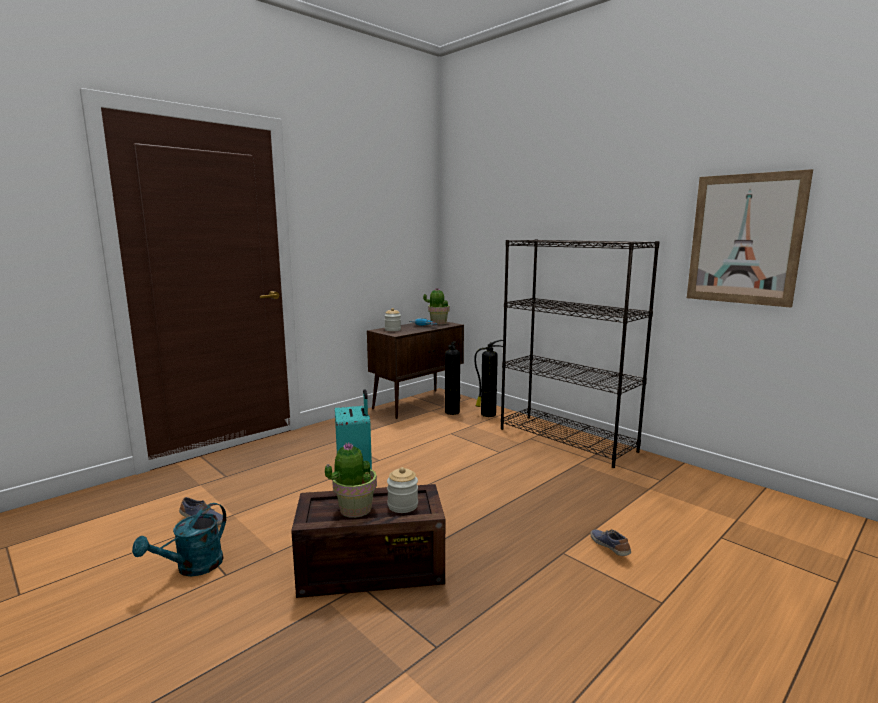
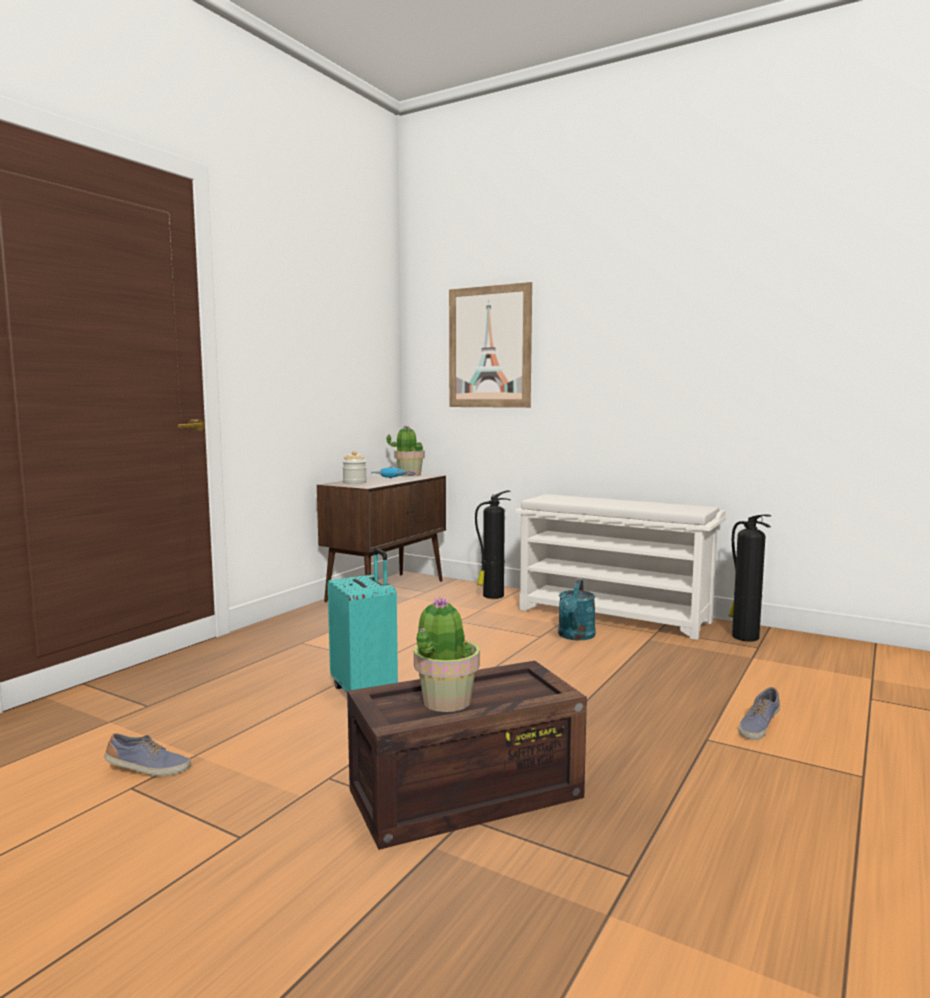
camera: 15 degrees left, 5 degrees down
turquoise watering can [132,503,226,576] -> turquoise watering can moved to [558,580,596,640]
jar [387,467,418,513] -> none
fire extinguisher [445,341,460,415] -> fire extinguisher moved to [729,515,771,642]
black bookcase [501,239,659,468] -> white shoe rack [515,494,726,640]
shoe [591,529,631,556] -> shoe turned 105 degrees counterclockwise [738,687,780,740]
picture [687,169,813,307] -> picture moved to [449,282,532,408]

